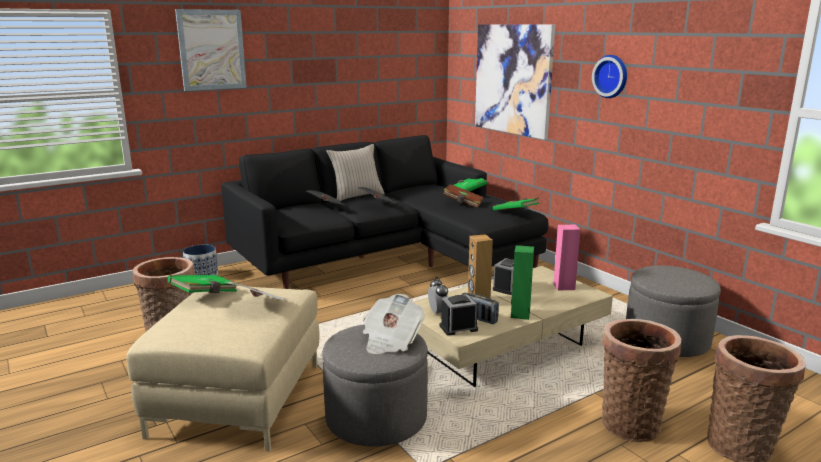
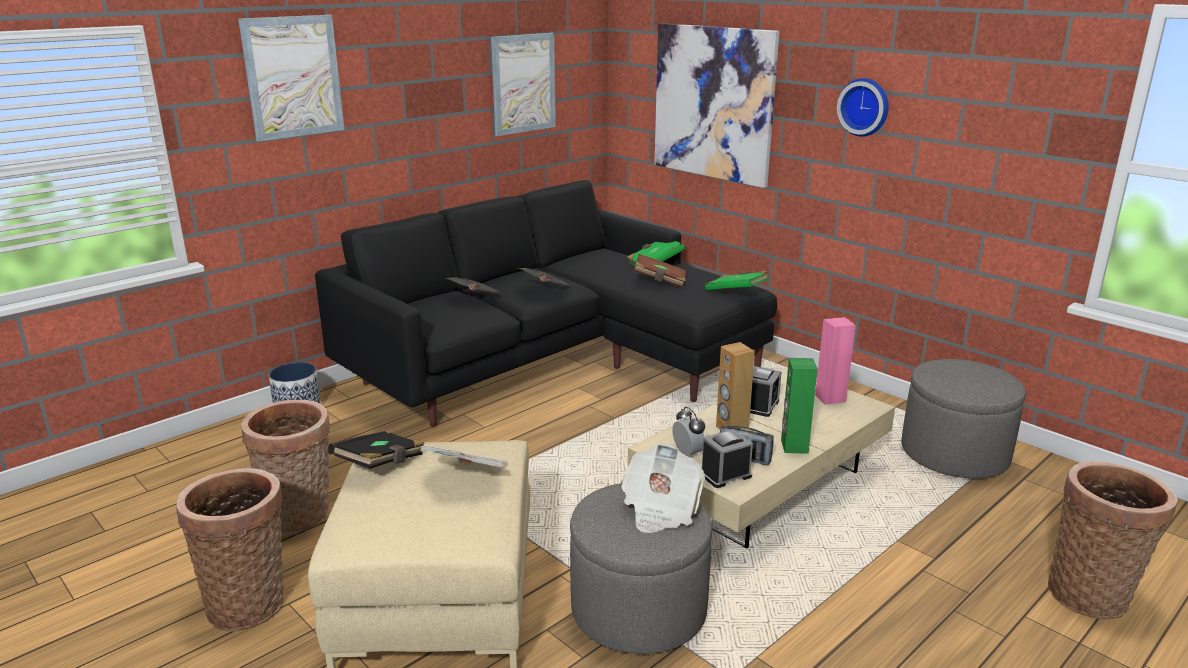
camera: 10 degrees left, 5 degrees up
green book [168,275,239,293] -> black book [328,431,425,469]
beige pillow [327,144,385,201] -> none
basket [602,319,681,442] -> basket moved to [176,468,284,632]
none -> picture [491,33,556,136]

